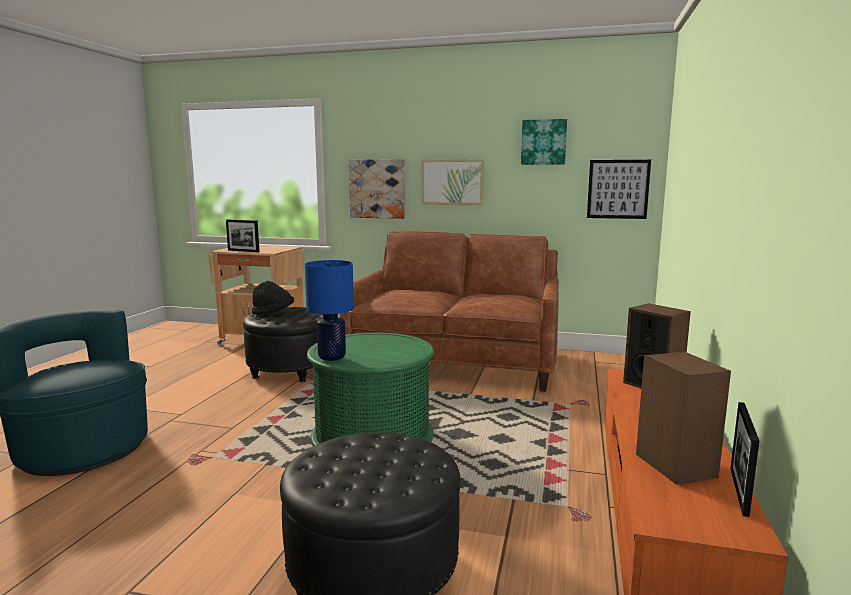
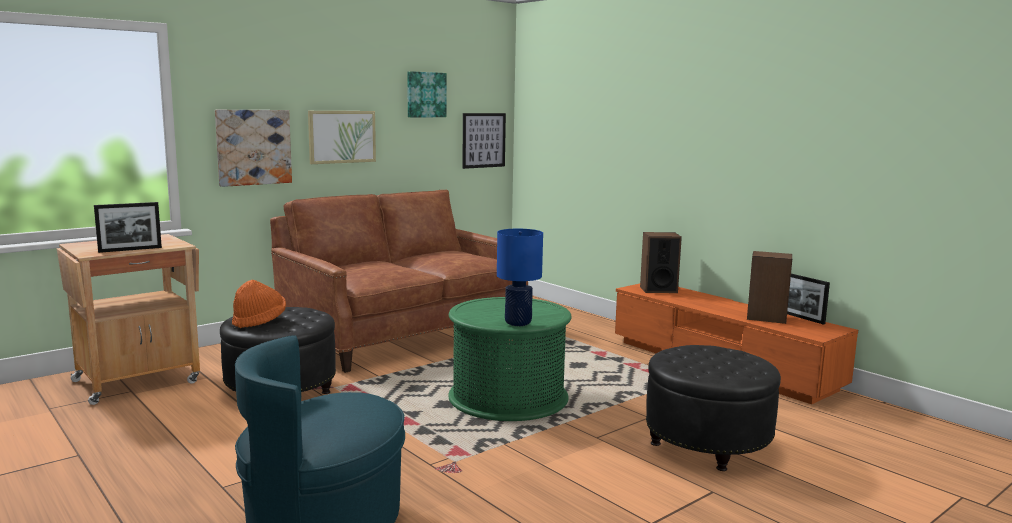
camera: 55 degrees left, 0 degrees up
black hat [252,281,294,315] -> orange hat [232,280,286,328]

